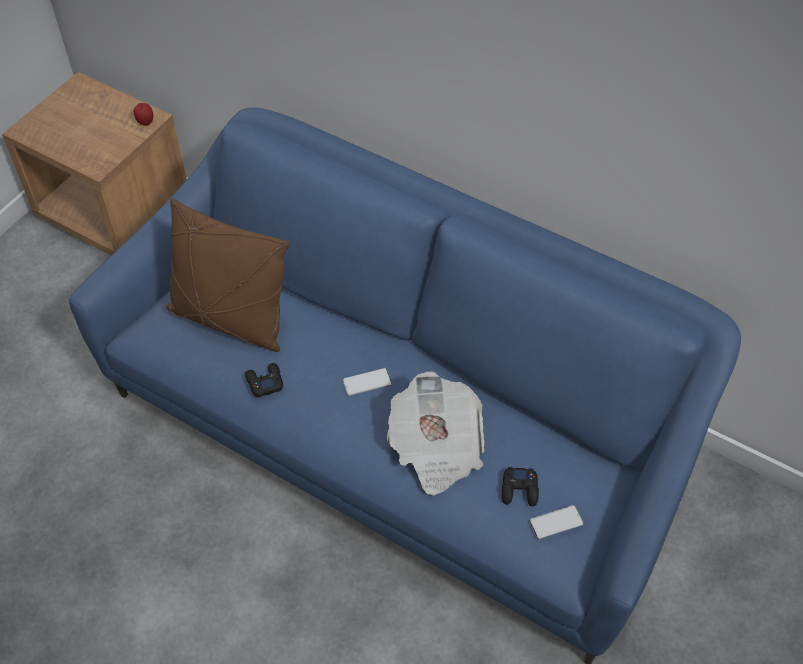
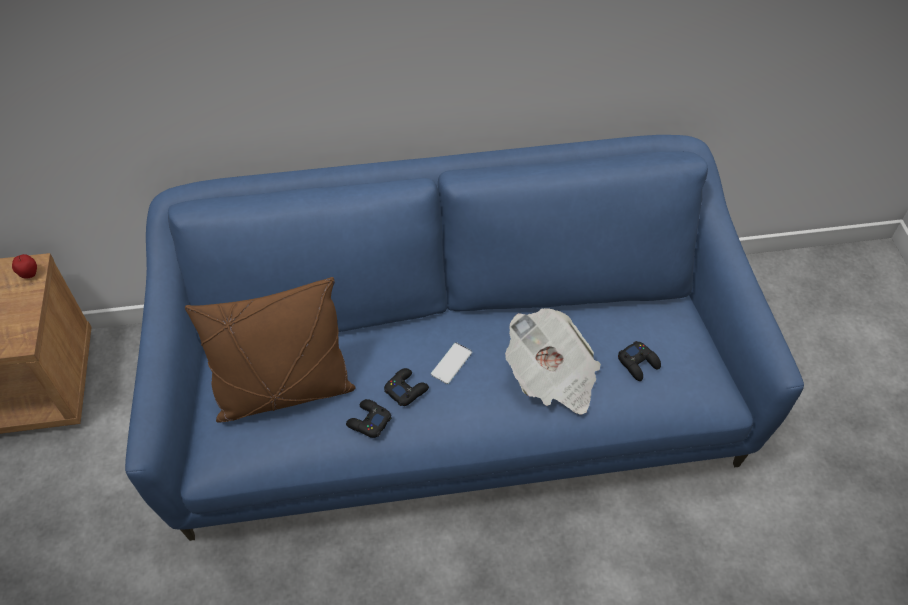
camera: 40 degrees left, 0 degrees up
phone [529,505,584,539] -> none
none -> black game controller [384,368,429,406]

